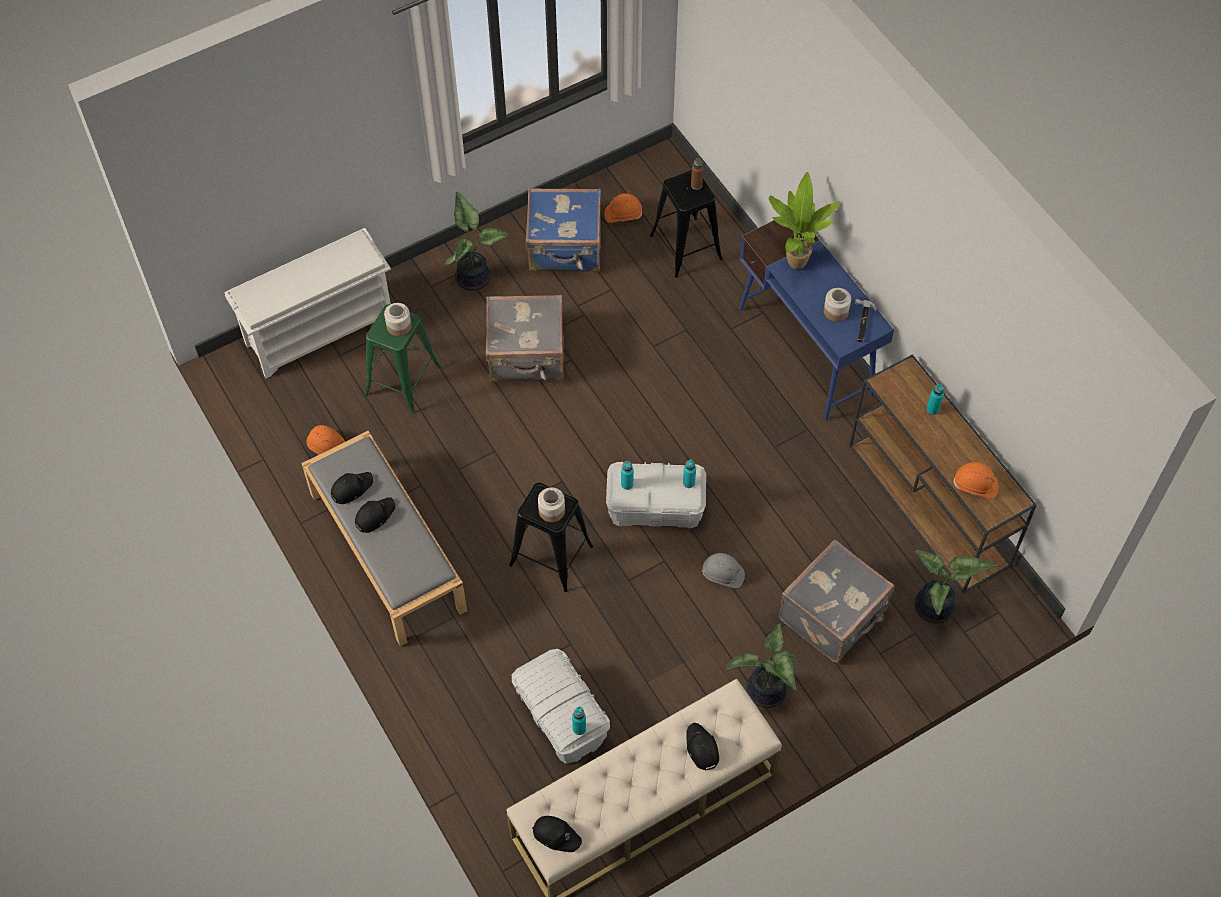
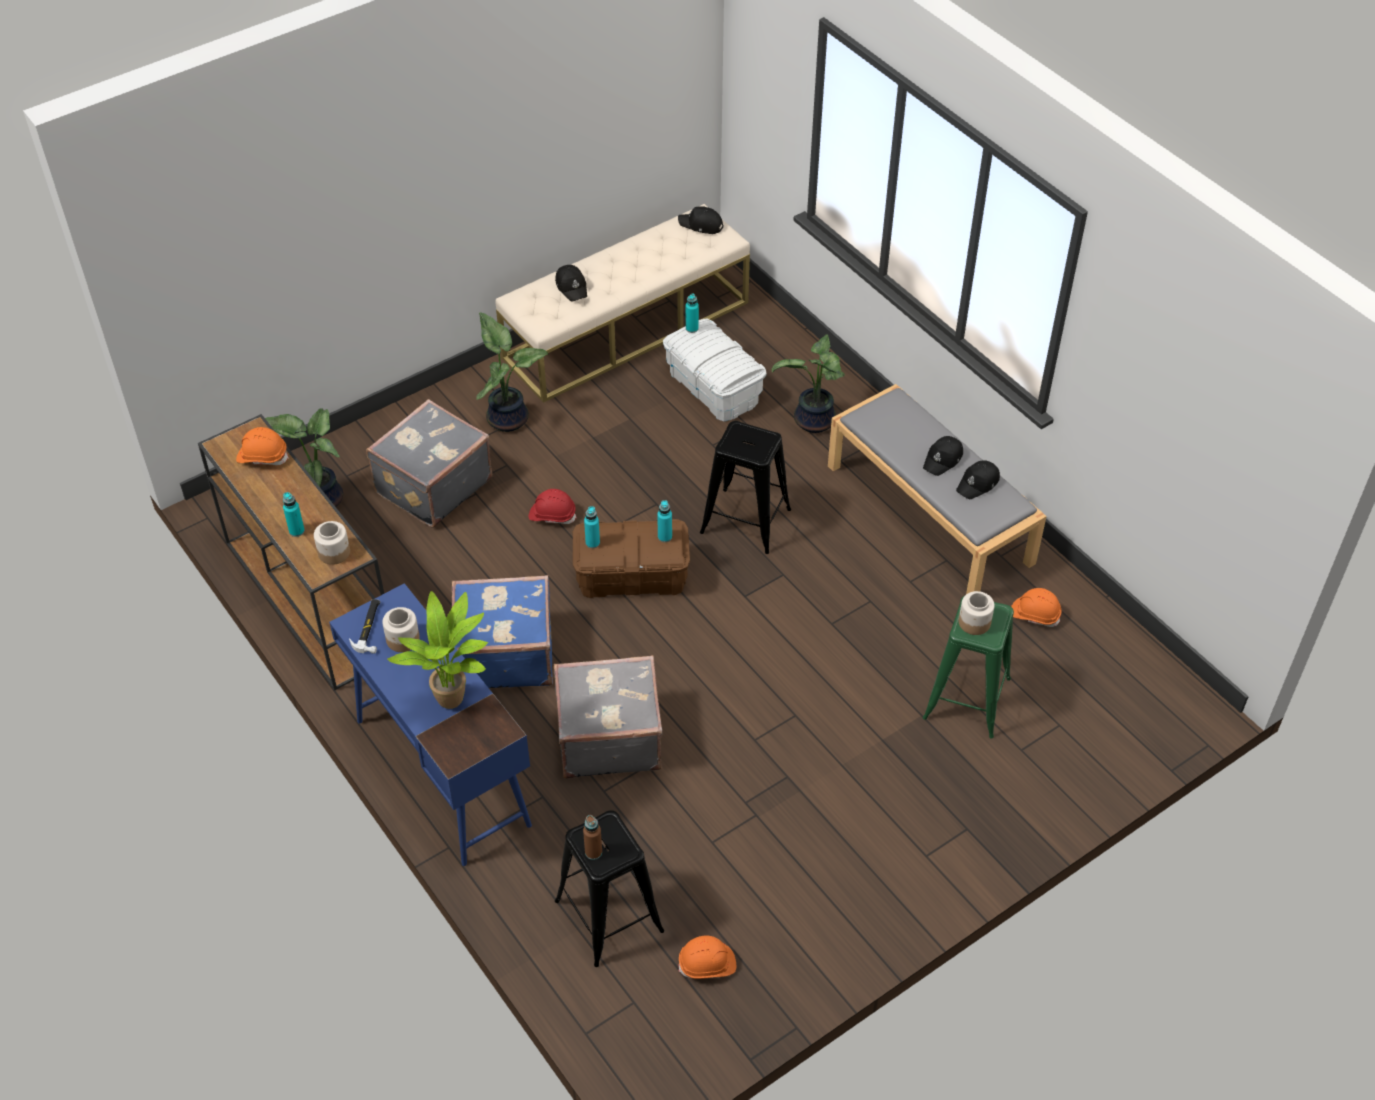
camera: 175 degrees right, 10 degrees down
white shoe rack [224,228,391,378] -> none
potted plant [445,191,510,291] -> potted plant moved to [772,334,845,433]
grey suitcase [486,295,564,382] -> grey suitcase moved to [554,655,663,778]
blue suitcase [526,188,601,272] -> blue suitcase moved to [452,575,553,688]
jar [538,487,565,522] -> jar moved to [314,521,350,565]
white storage box [606,462,706,529] -> brown storage box [573,519,690,598]
grey hard hat [702,553,745,588] -> red hard hat [529,489,577,524]

